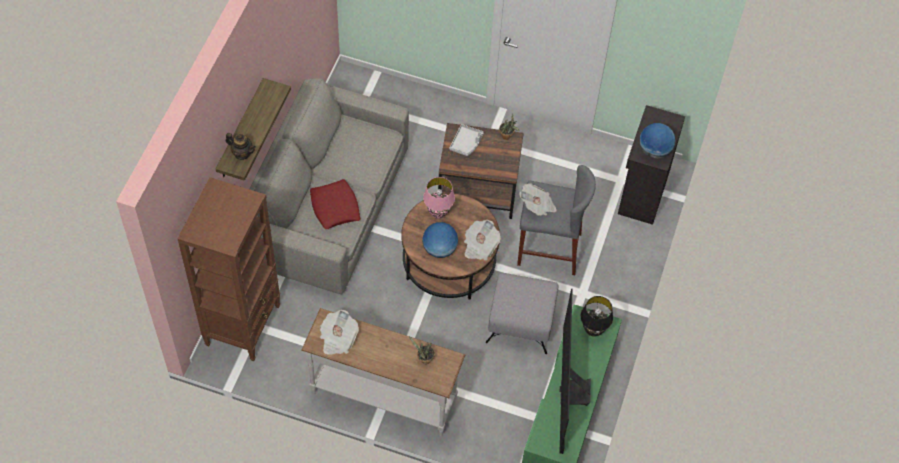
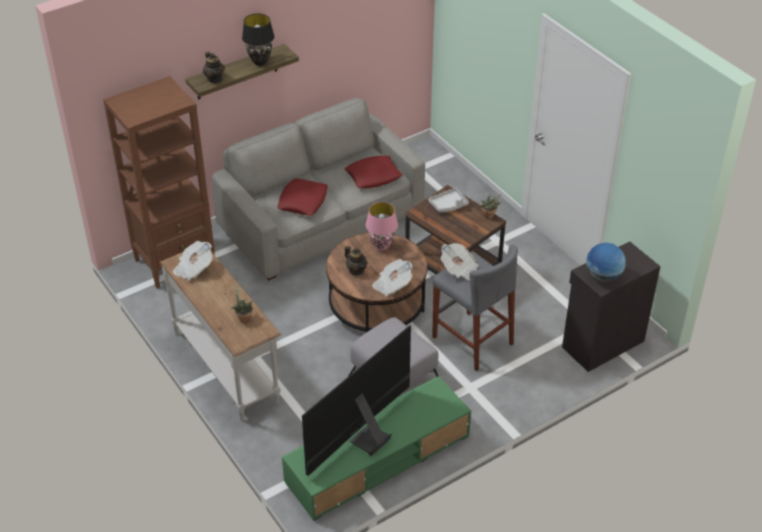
camera: 40 degrees right, 15 degrees down
globe [422,222,458,258] -> teapot [345,246,368,275]
black table lamp [581,296,613,337] -> black table lamp moved to [242,13,275,66]
none -> red pillow [345,156,402,188]

